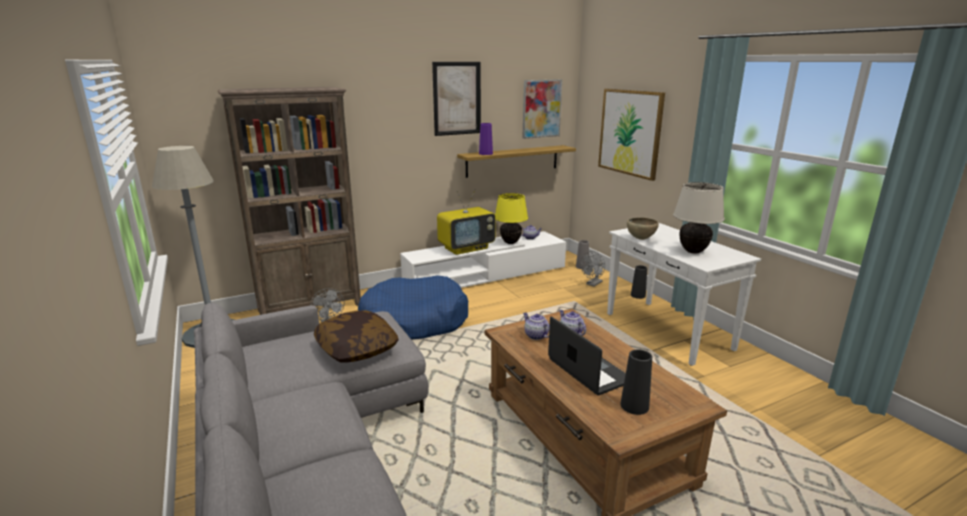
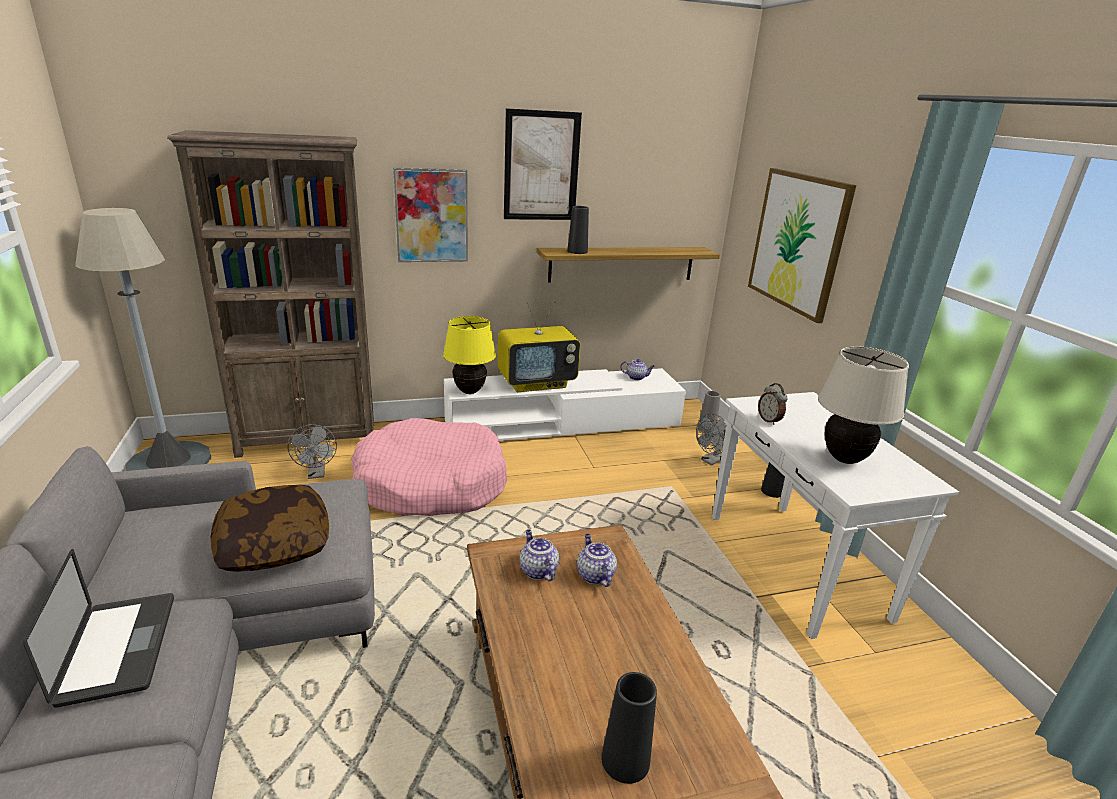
camera: 10 degrees right, 5 degrees up
blue dog bed [358,275,468,340] -> pink dog bed [351,418,507,516]
purple vase [479,123,493,155] -> black vase [567,206,589,254]
yellow table lamp [495,193,528,244] -> yellow table lamp moved to [443,316,496,394]
picture [522,79,562,139] -> picture moved to [393,168,468,262]
laptop [548,316,626,395] -> laptop moved to [23,549,174,708]
brown bowl [627,217,659,240] -> alarm clock [758,383,788,425]

